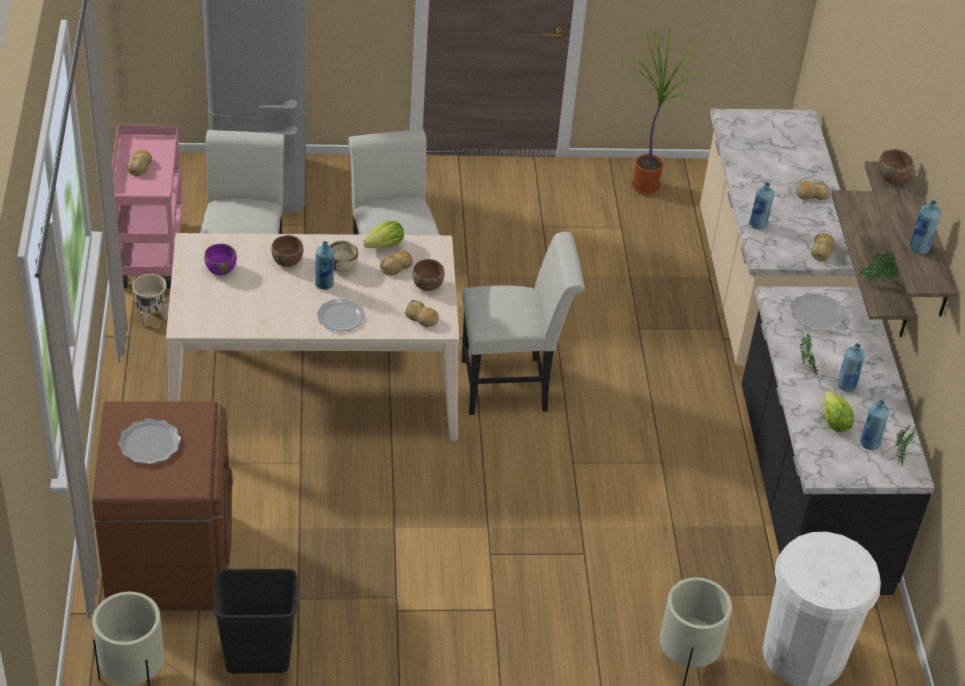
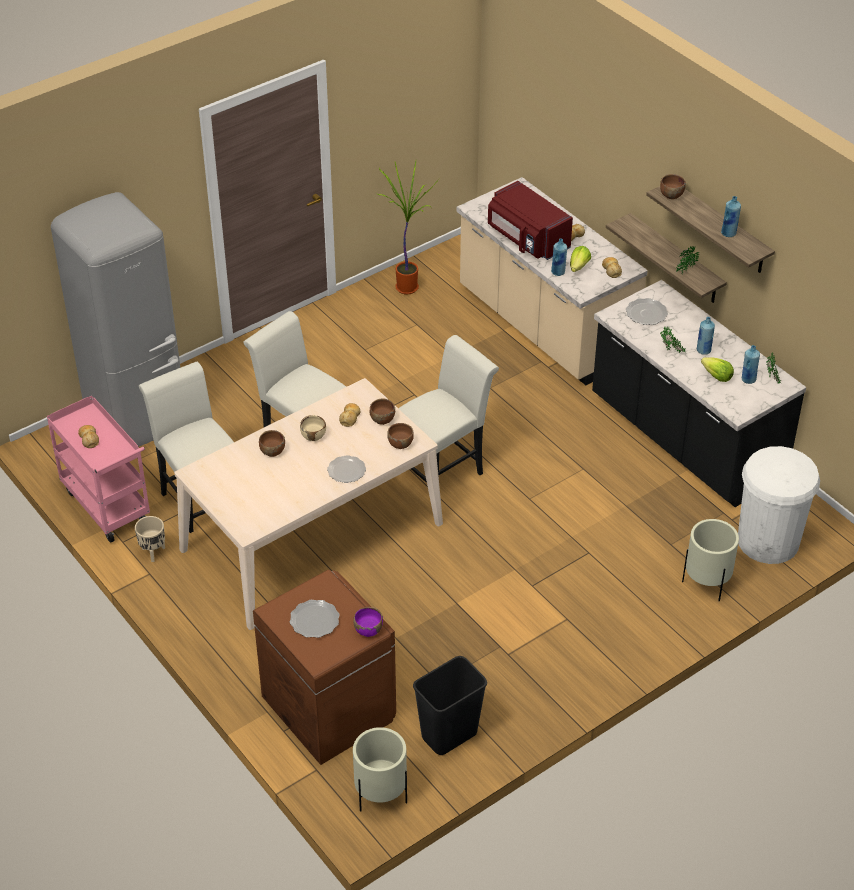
camera: 30 degrees left, 0 degrees up
purple bowl [204,244,237,276] -> purple bowl moved to [354,607,383,637]
blue bottle [315,241,335,290] -> none
lettuce [363,221,404,249] -> lettuce moved to [570,246,591,272]
bread [404,300,439,327] -> brown bowl [387,423,414,449]
none -> red microwave [488,181,573,260]

